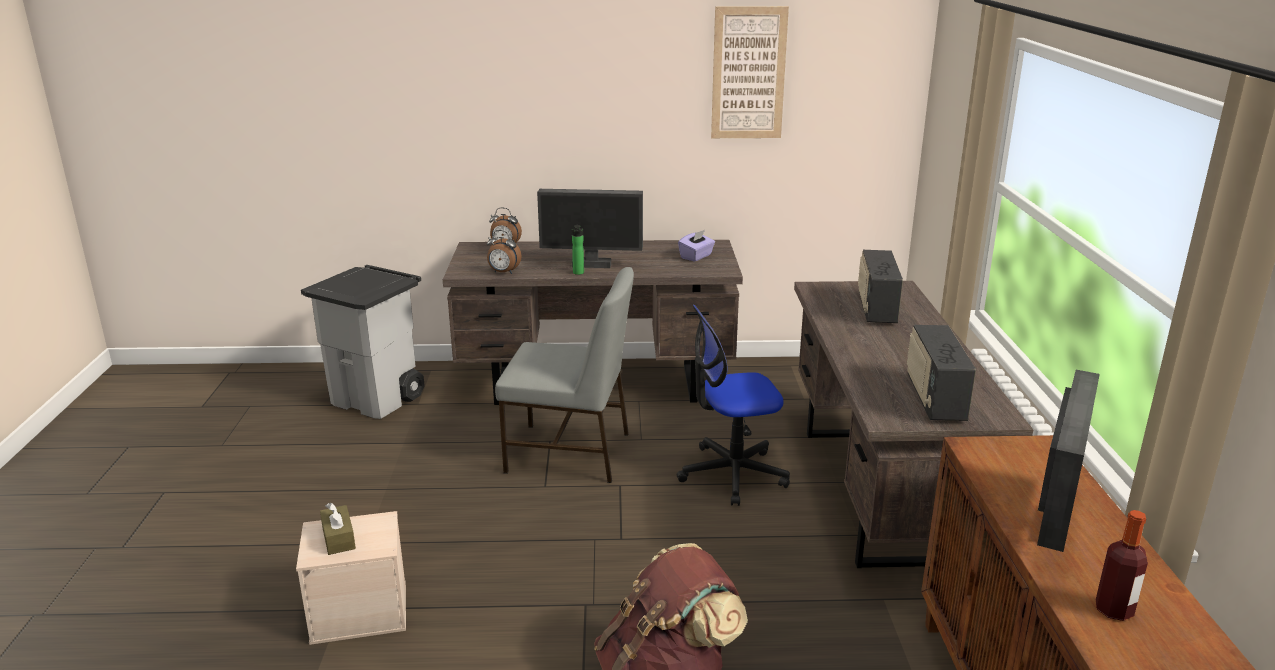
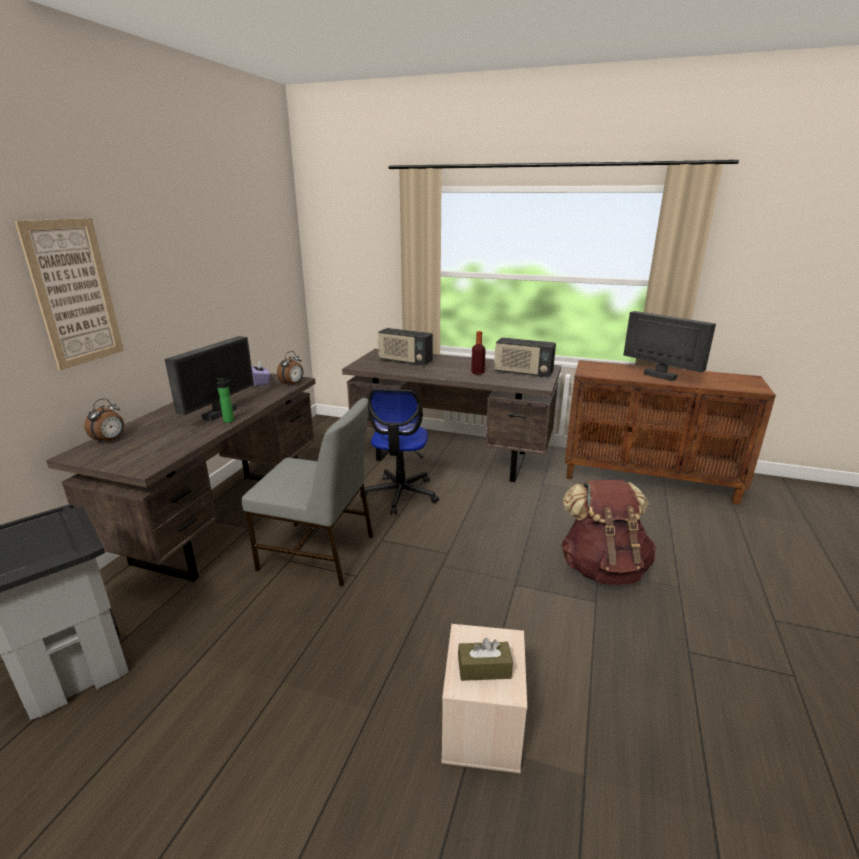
camera: 70 degrees left, 0 degrees up
alarm clock [487,230,522,274] -> alarm clock moved to [277,351,303,386]
grey chair [495,267,634,483] -> grey chair turned 75 degrees clockwise [242,398,373,587]
picture [711,6,789,138] -> picture moved to [15,218,124,371]
bottle [1096,510,1148,621] -> bottle moved to [471,331,485,375]

